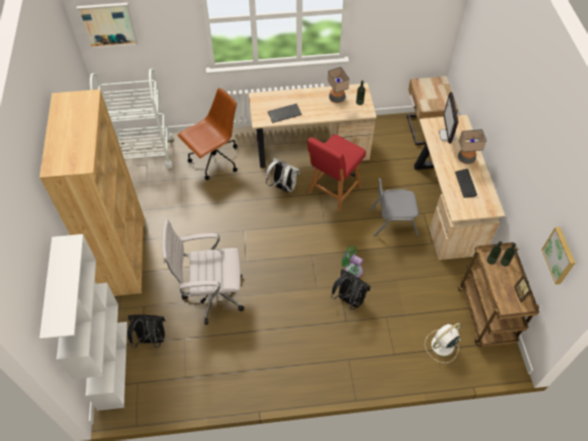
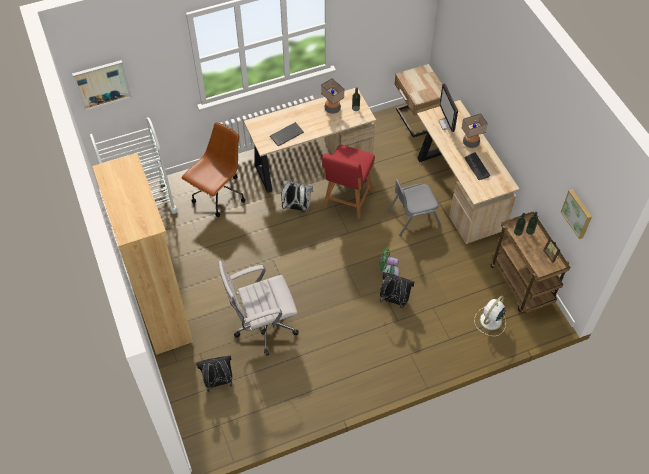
camera: 15 degrees left, 0 degrees up
white bookcase [40,234,127,411] -> none

